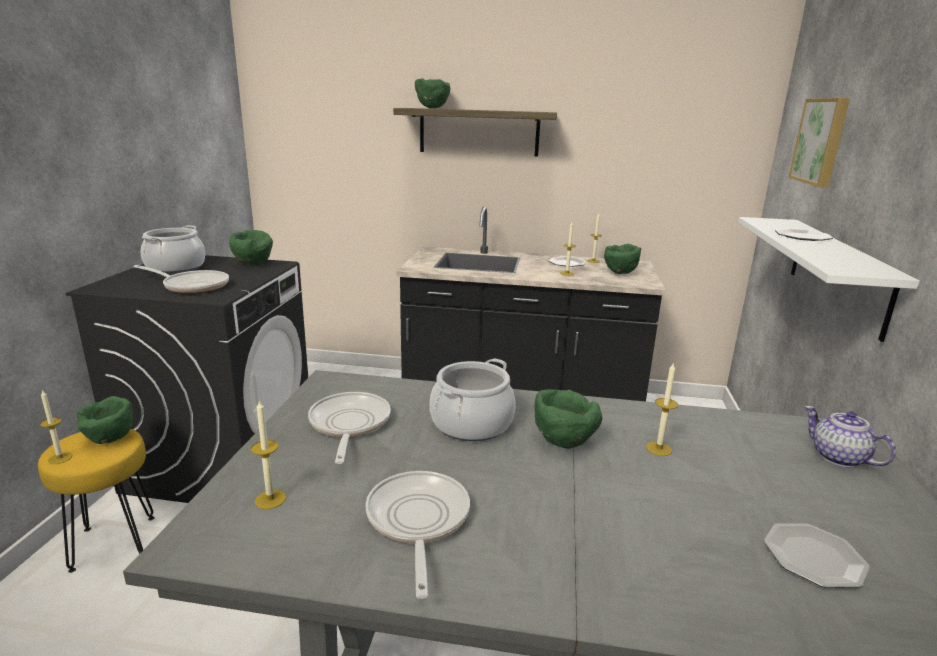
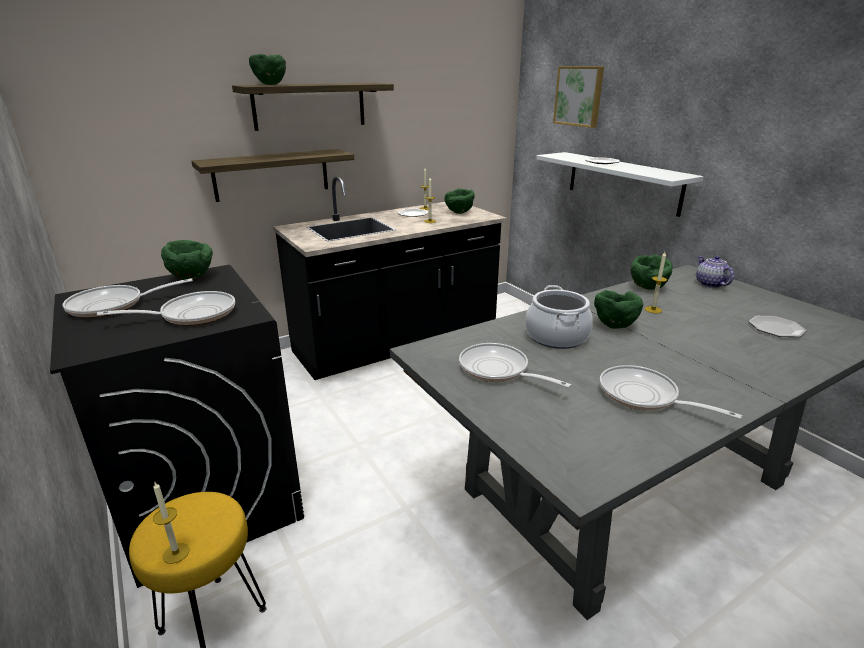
camera: 40 degrees left, 5 degrees up
green bowl [77,396,133,444] -> green bowl moved to [631,255,672,290]
cooking pot [141,225,205,274] -> frying pan [63,278,193,318]
candle [251,400,286,509] -> none
teapot [804,406,896,468] -> teapot turned 60 degrees clockwise [696,256,734,288]
none -> shelf [191,149,354,202]

